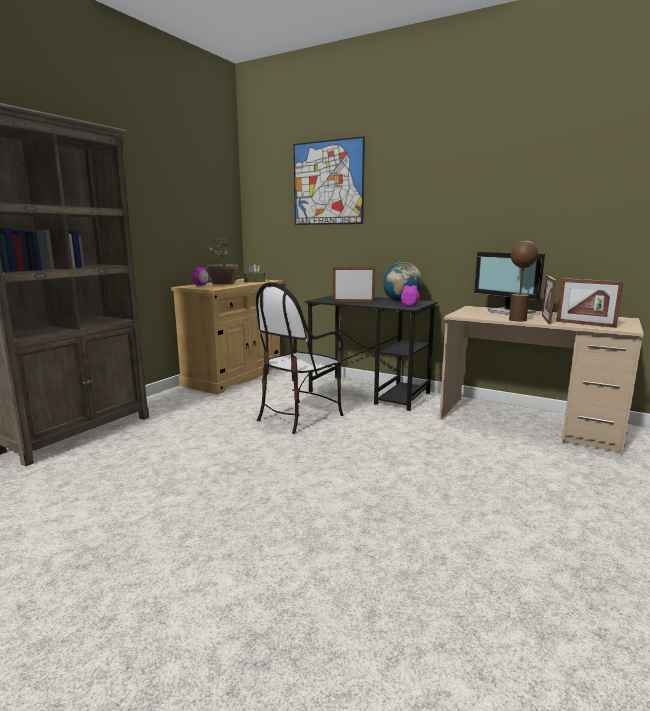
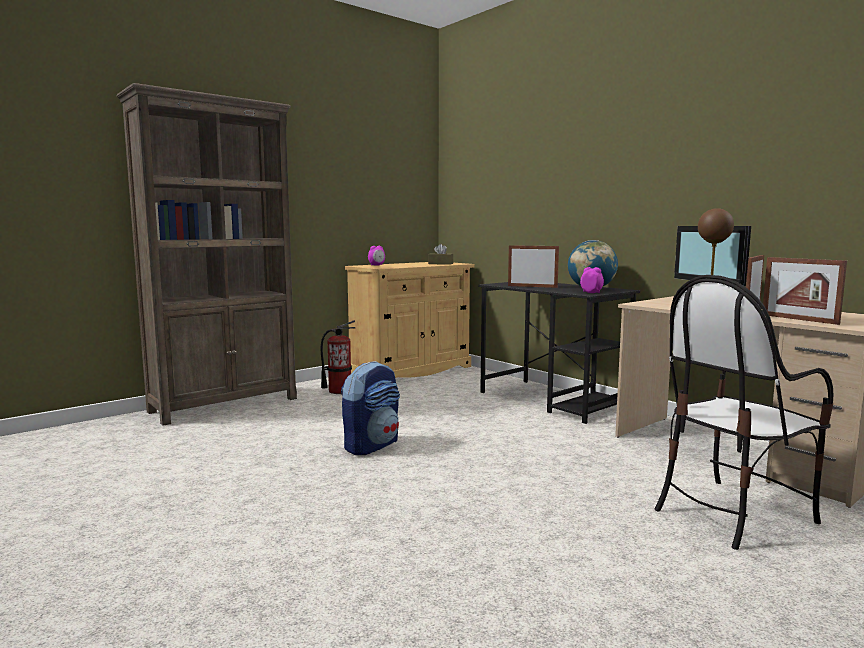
camera: 20 degrees right, 5 degrees down
potted plant [206,236,239,284] -> none
chair [256,282,344,434] -> chair moved to [655,275,833,550]
picture [294,136,365,225] -> none
none -> fire extinguisher [321,320,356,394]
none -> backpack [341,361,400,455]

